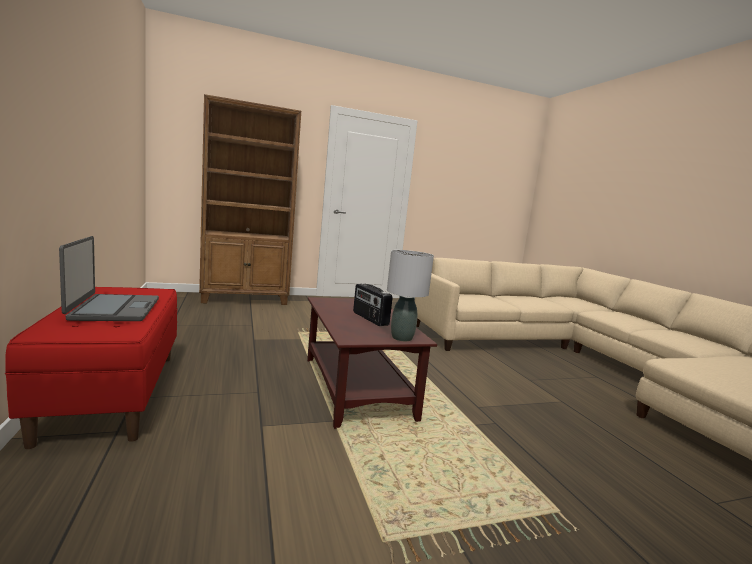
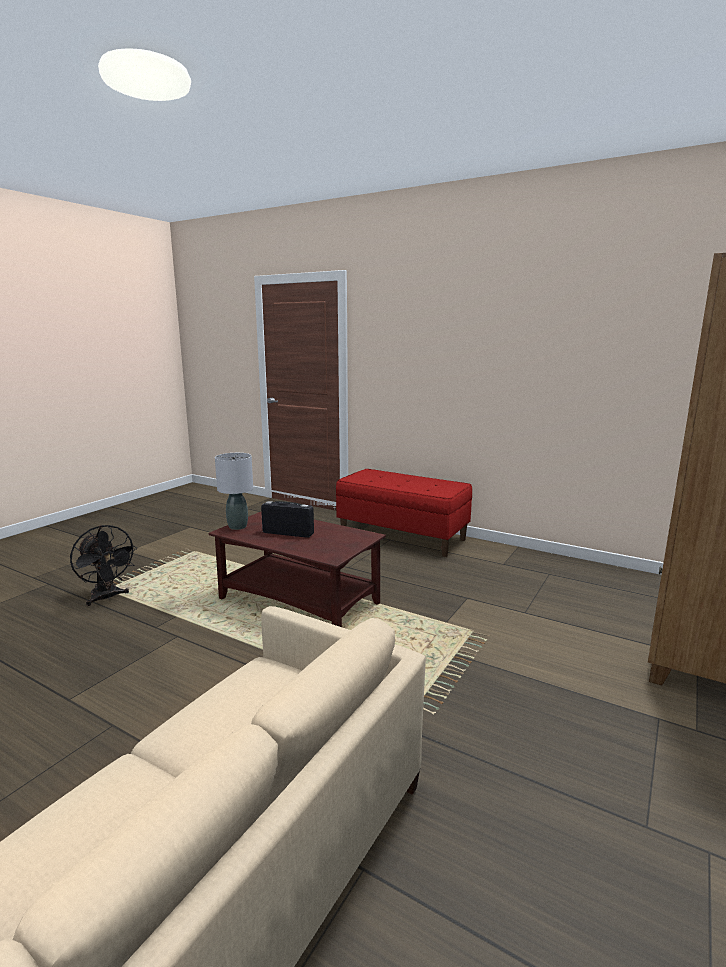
camera: 140 degrees right, 5 degrees up
laptop [59,236,159,321] -> none
none -> black fan [70,525,137,606]

